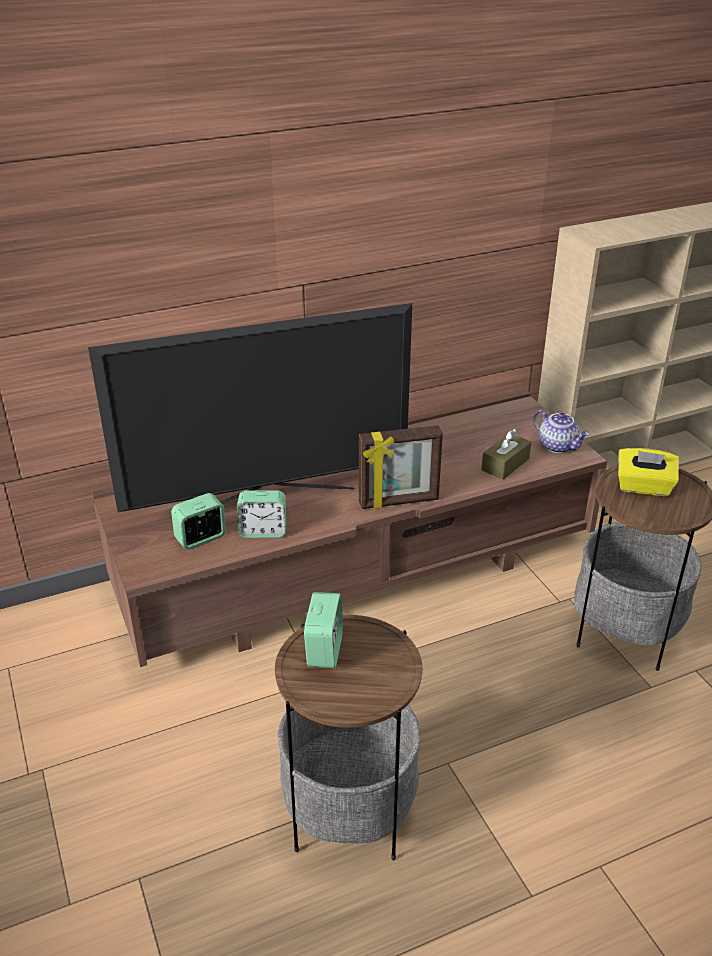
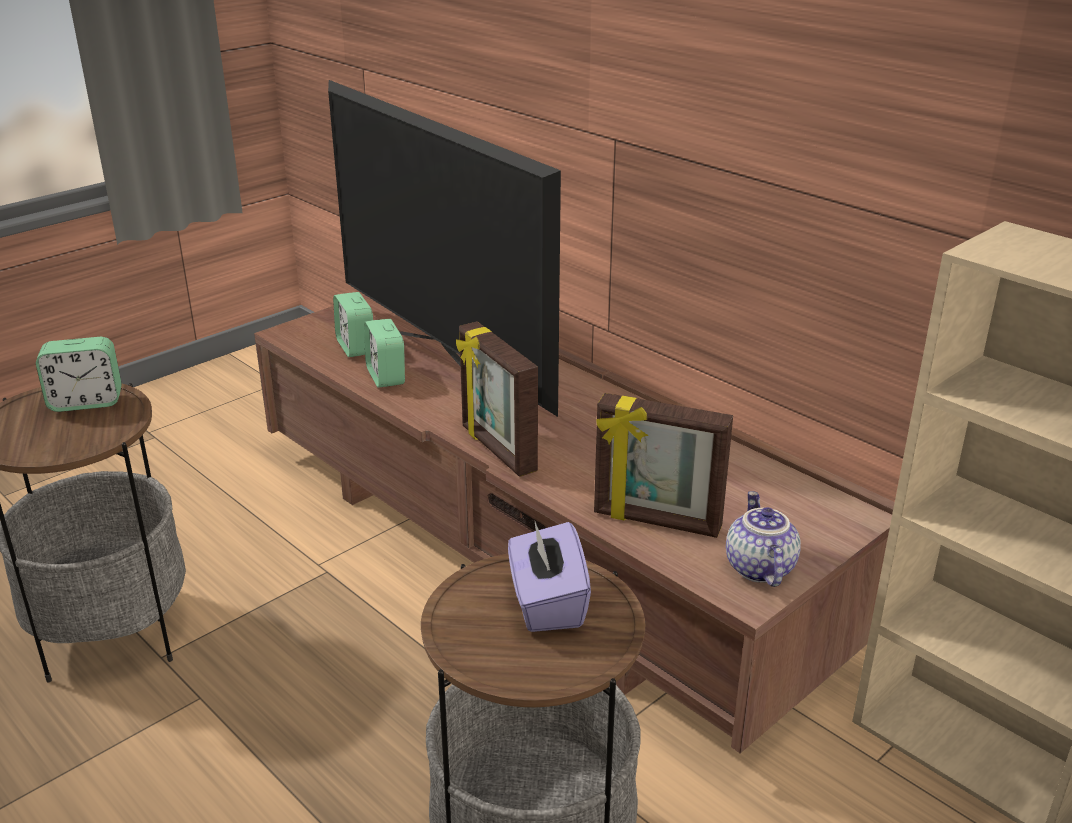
camera: 70 degrees right, 5 degrees down
alarm clock [171,493,226,550] -> alarm clock turned 150 degrees counterclockwise [333,292,373,357]
brown tissue box [481,429,531,480] -> picture frame [594,393,733,538]
teapot [533,410,589,453] -> teapot turned 150 degrees clockwise [726,491,801,587]
yellow tissue box [618,448,679,496] -> purple tissue box [508,522,591,632]

